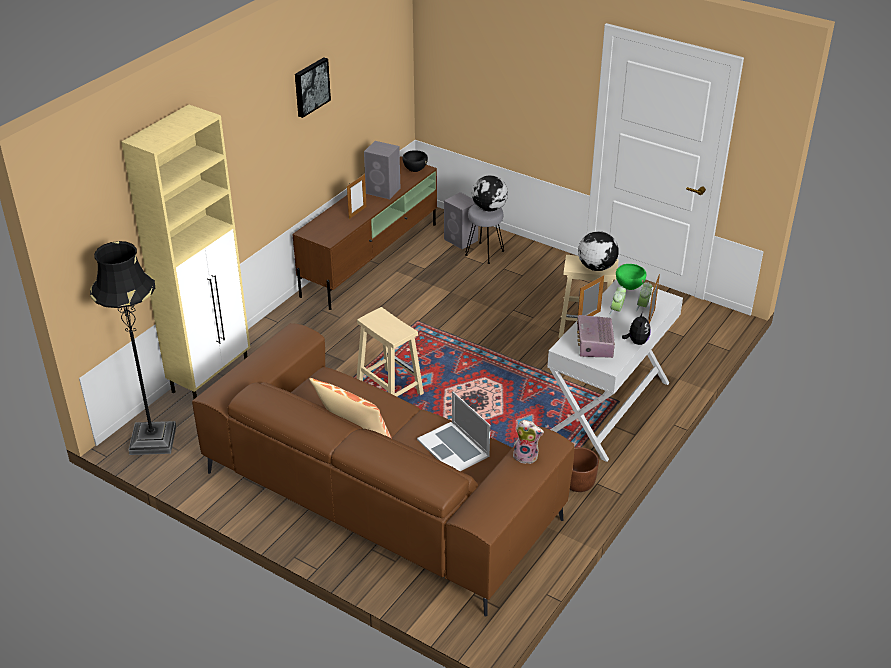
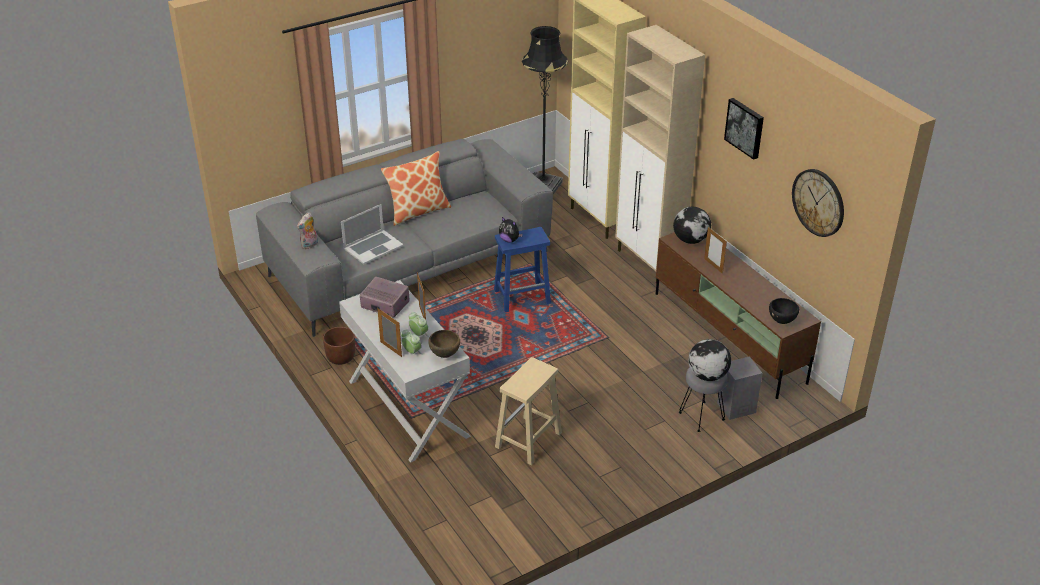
camera: 115 degrees right, 0 degrees up
brown sofa [192,323,575,616] -> grey sofa [256,139,553,337]
beige stool [356,307,424,396] -> blue stool [494,227,551,312]
grey speaker [364,141,400,199] -> none
laptop [417,391,490,471] -> laptop turned 150 degrees clockwise [341,204,403,264]
globe [578,231,619,271] -> globe moved to [673,207,711,244]
green bowl [616,264,646,290] -> brown bowl [428,330,460,358]
plush toy [622,311,651,345] -> plush toy moved to [499,217,523,243]
none -> beige cabinet [615,25,705,283]
none -> wall clock [792,169,844,237]

